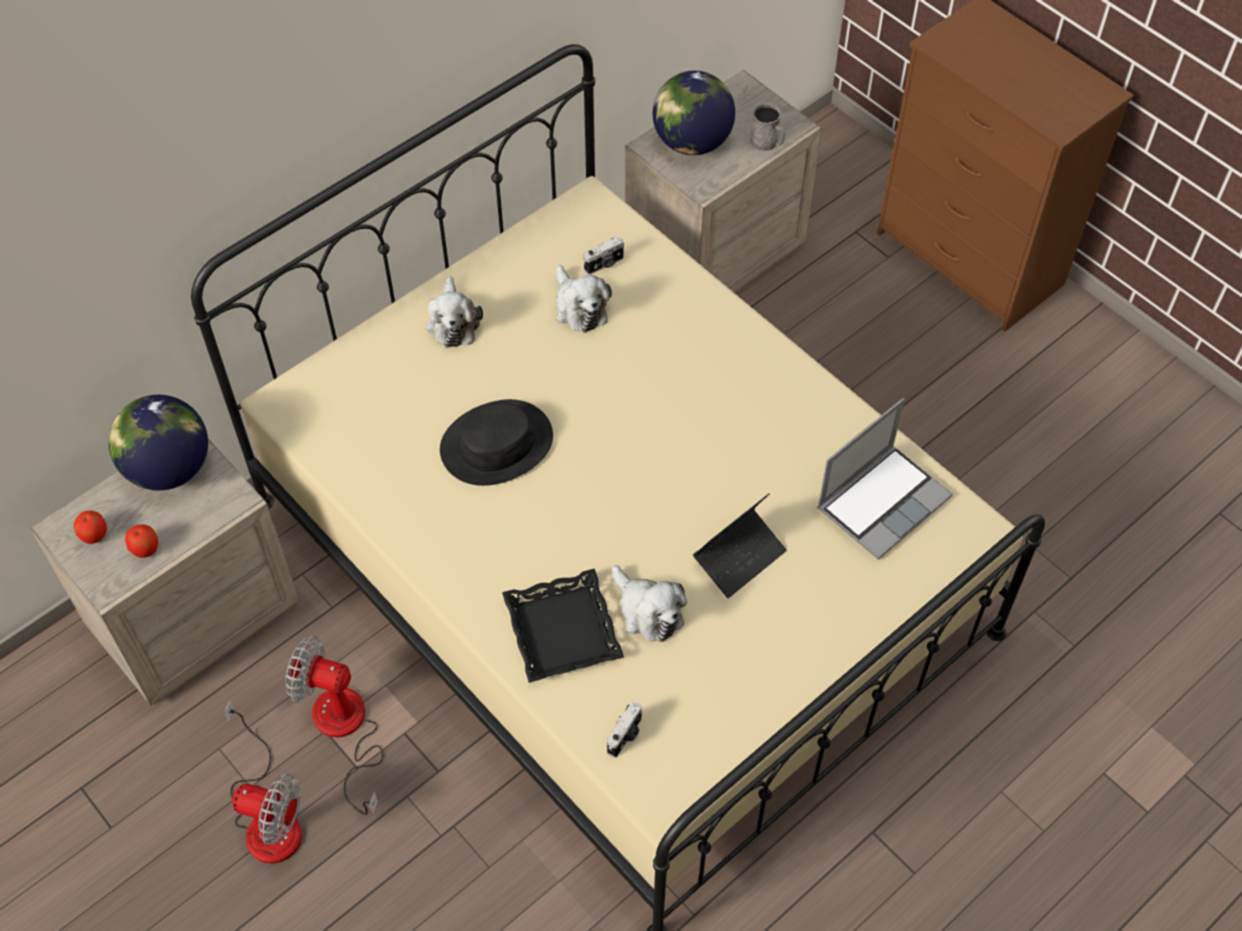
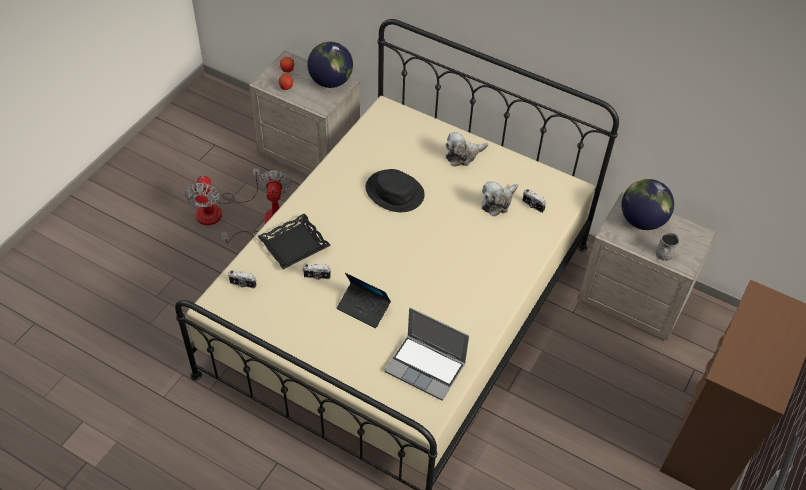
camera: 70 degrees right, 5 degrees down
plush toy [612,565,687,642] -> camera [302,264,331,280]

